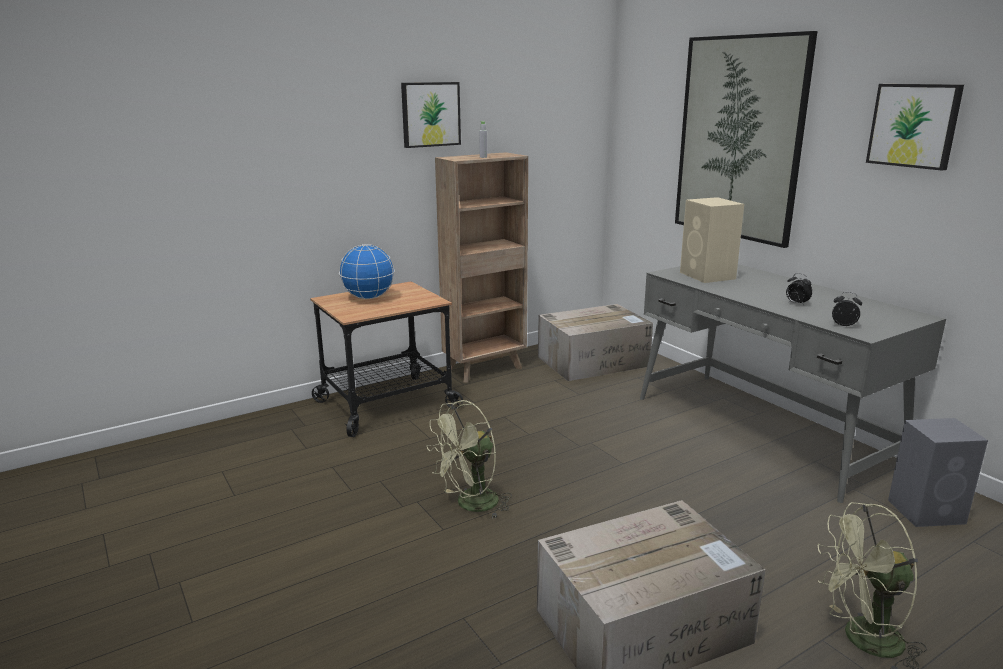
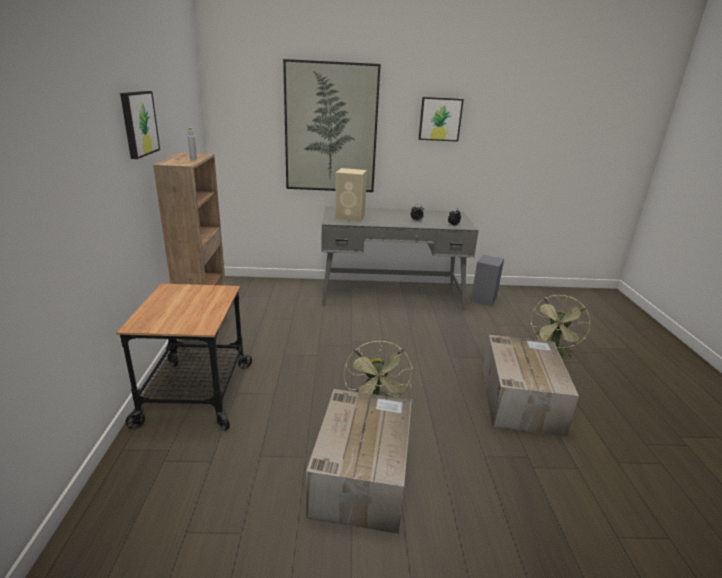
camera: 60 degrees left, 5 degrees up
globe [339,244,395,299] -> none
cardboard box [538,304,653,381] -> cardboard box moved to [306,389,412,534]

